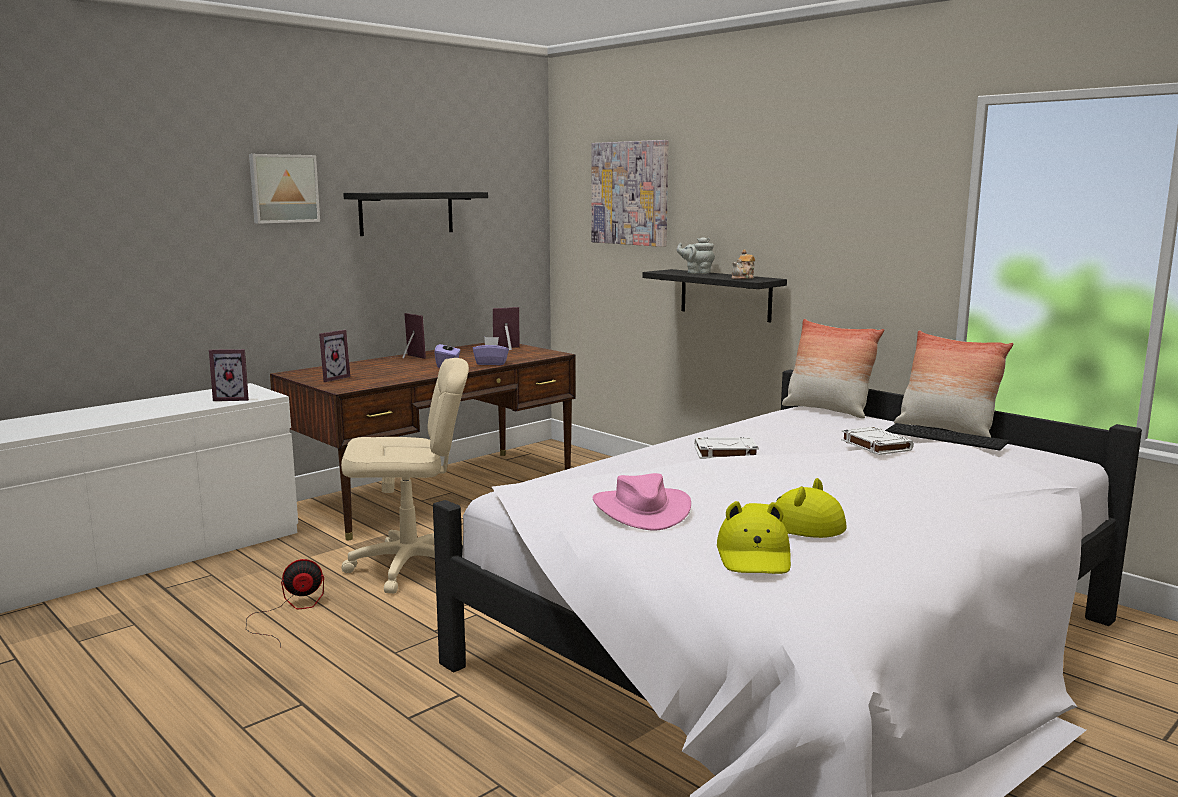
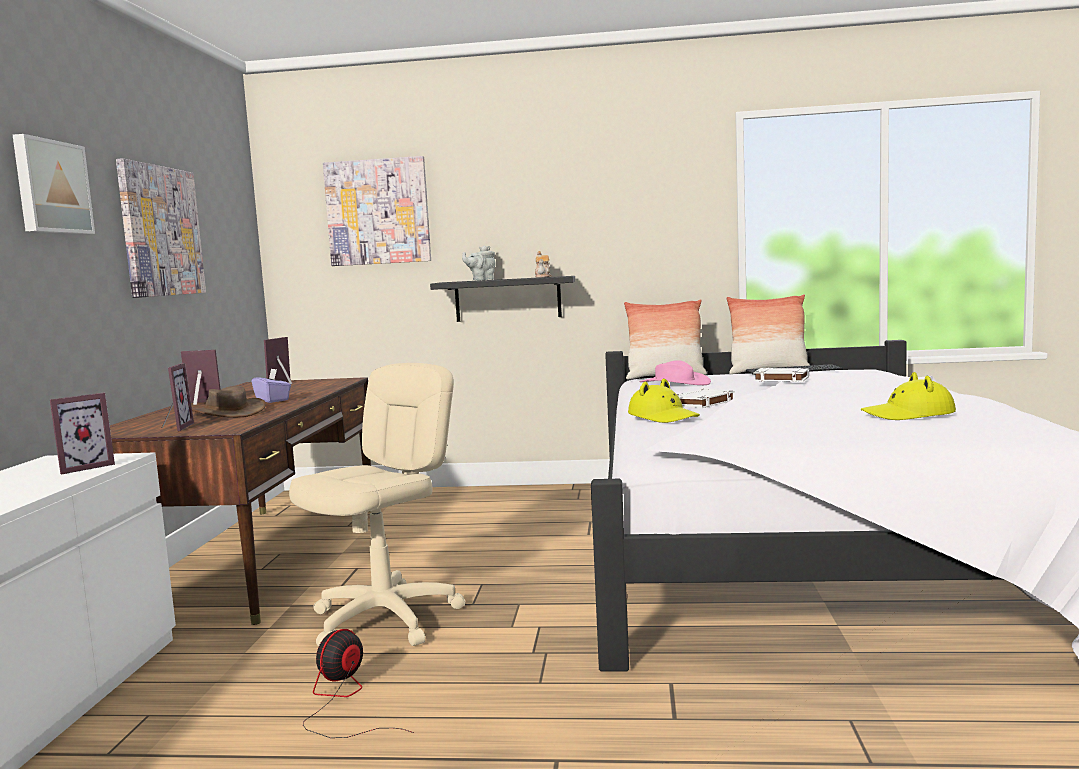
camera: 40 degrees left, 5 degrees down
black shelf [343,192,488,236] -> picture [116,158,206,298]
purple tissue box [473,337,509,365] -> none
pink hat [593,473,691,530] -> pink hat moved to [639,360,711,385]
yellow hat [717,501,791,574] -> yellow hat moved to [628,378,700,423]
none -> brown hat [192,386,266,417]

